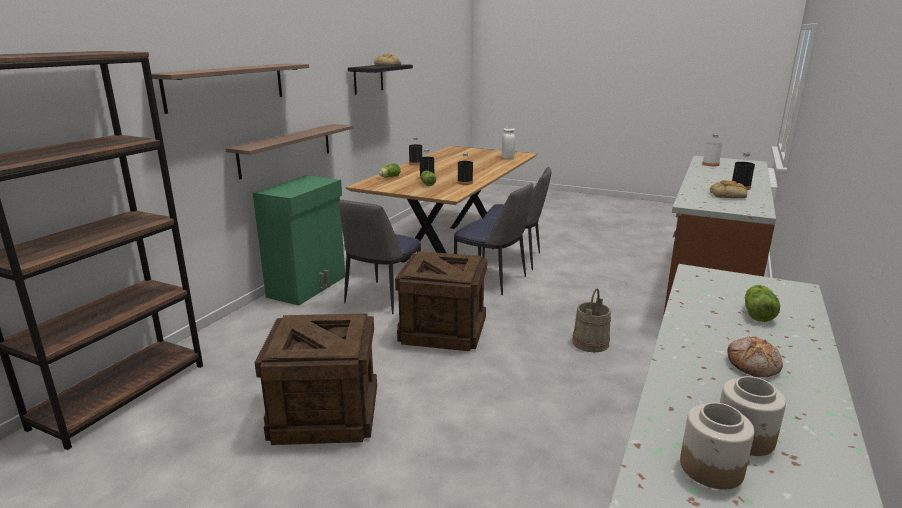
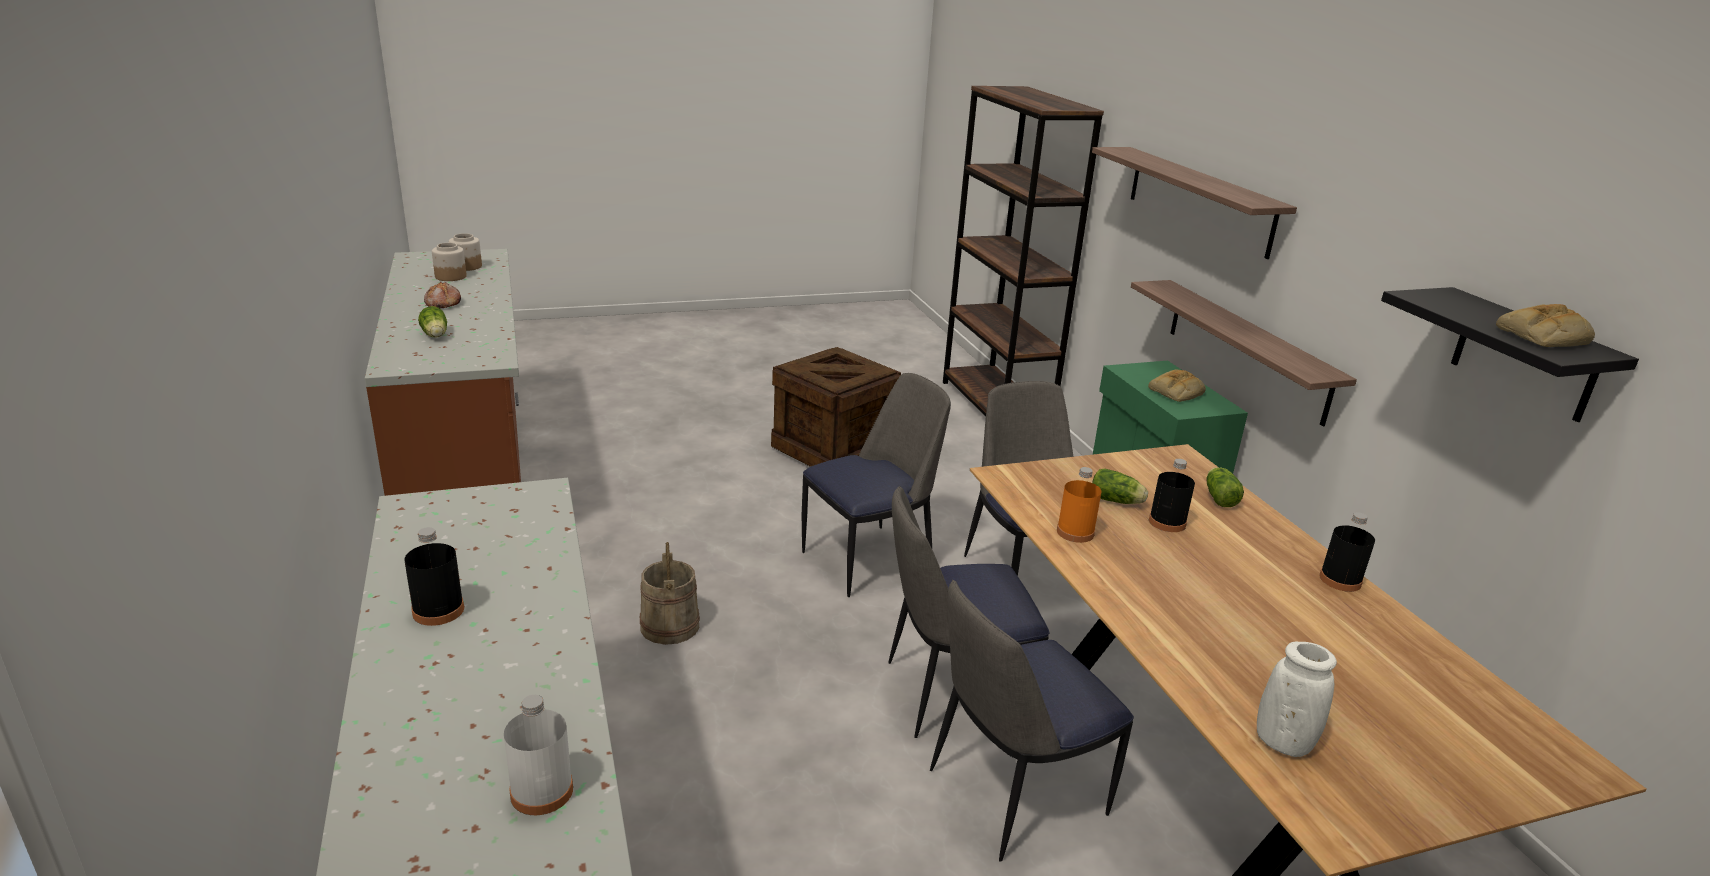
camera: 135 degrees right, 5 degrees up
crate [395,251,487,351] -> chair [802,373,951,597]
black bottle [457,153,473,185] -> orange bottle [1057,467,1101,543]
bread [710,180,747,198] -> bread moved to [1148,370,1206,402]

